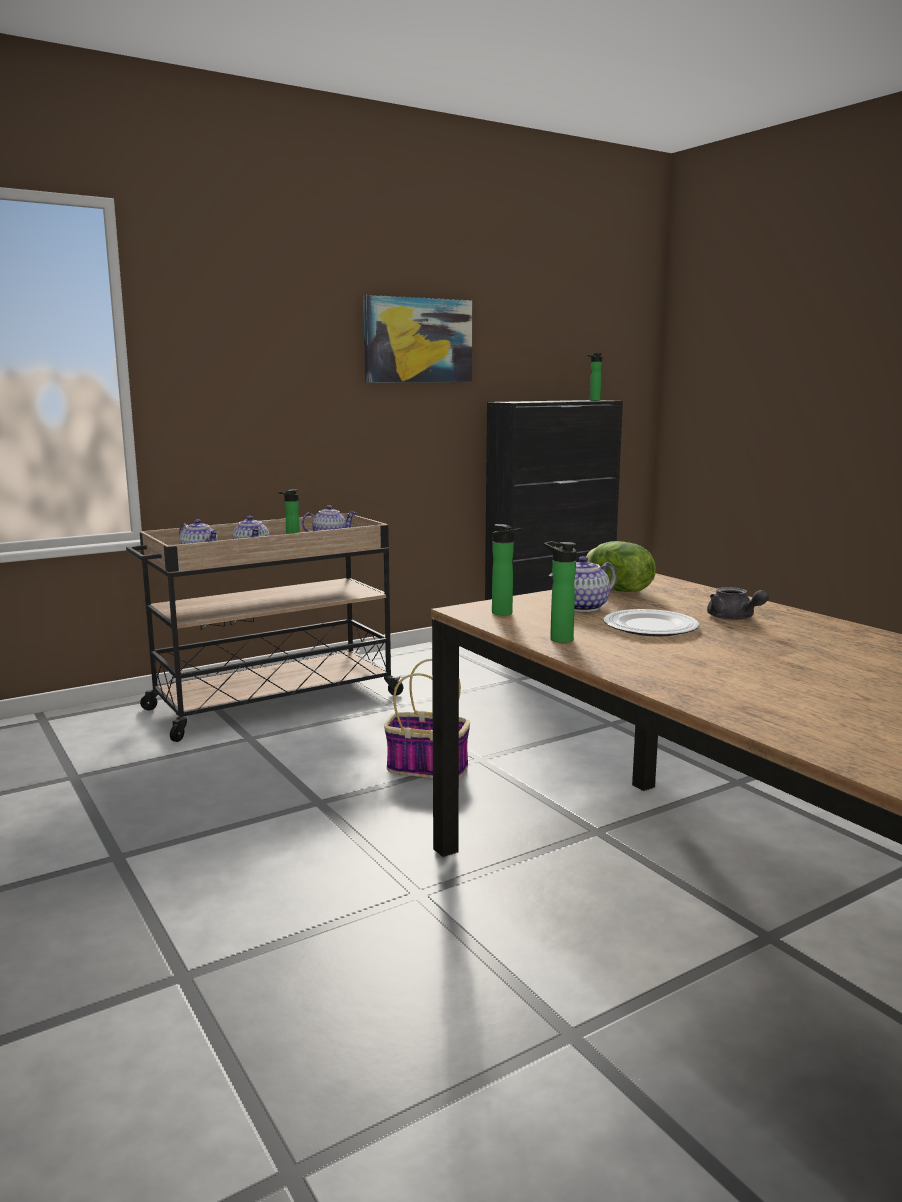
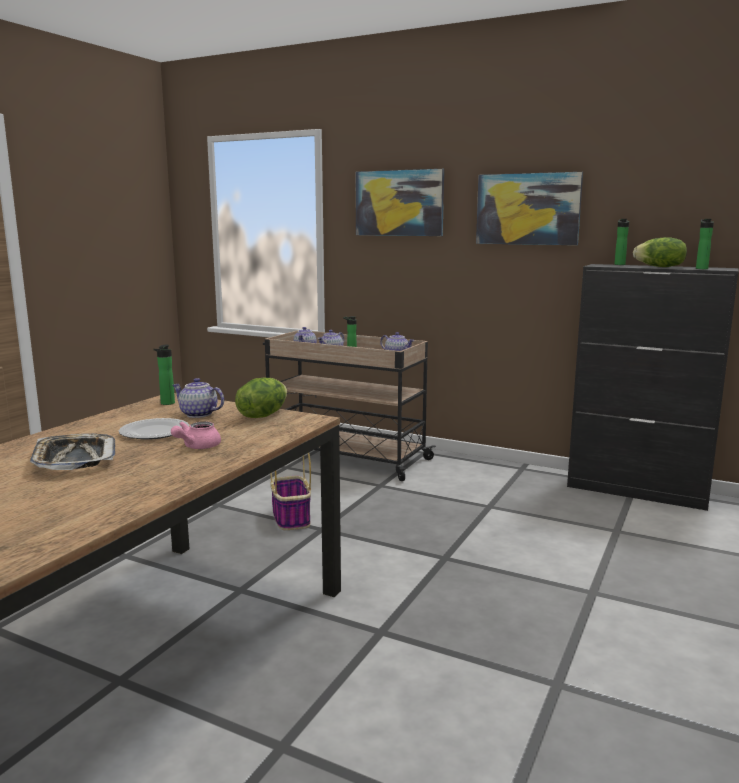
camera: 60 degrees right, 0 degrees up
bottle [544,541,576,643] -> bottle moved to [614,219,629,265]
grey teapot [707,587,769,620] -> pink teapot [171,422,221,449]
none -> tray [30,434,116,470]
none -> picture [356,169,444,236]
none -> lettuce [633,237,687,267]

